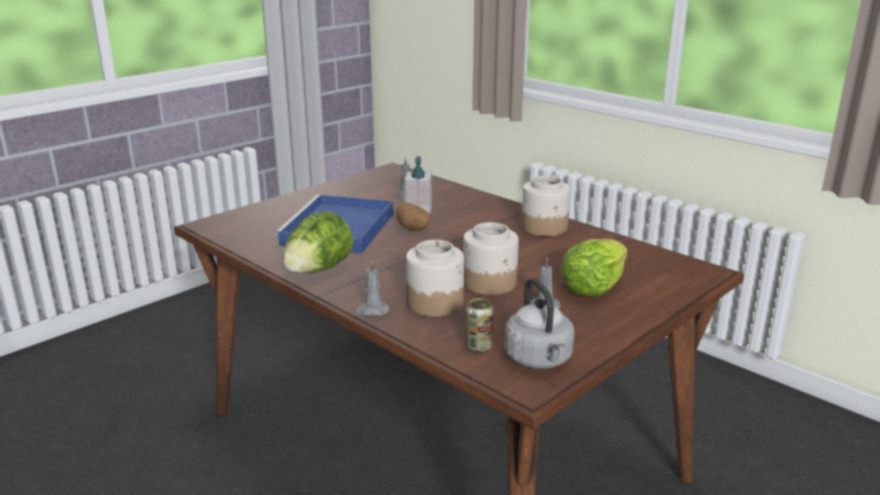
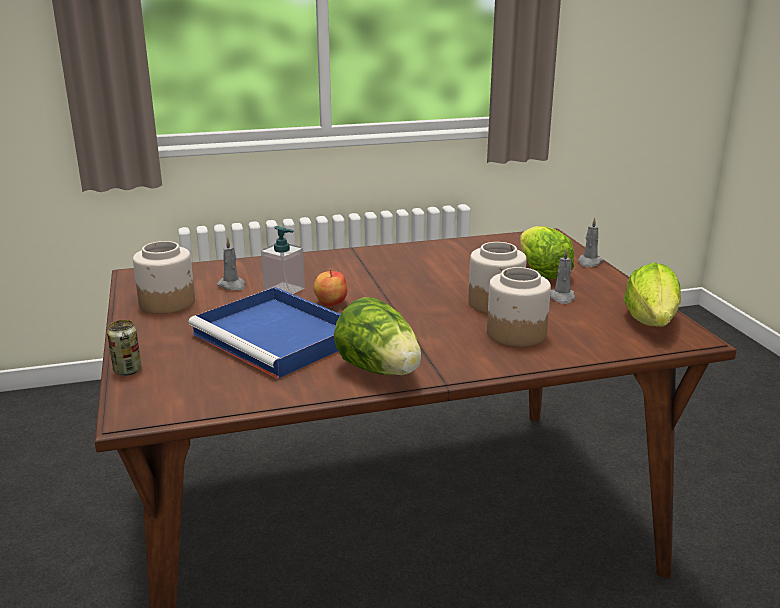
camera: 60 degrees left, 0 degrees up
grey candle [354,259,389,316] -> grey candle moved to [578,217,603,267]
potato [396,203,431,230] -> apple [313,269,348,306]
can [466,298,493,352] -> can moved to [107,320,142,376]
grey kettle [505,278,574,369] -> lettuce [624,262,681,326]
jar [521,175,570,236] -> jar moved to [133,241,195,314]

